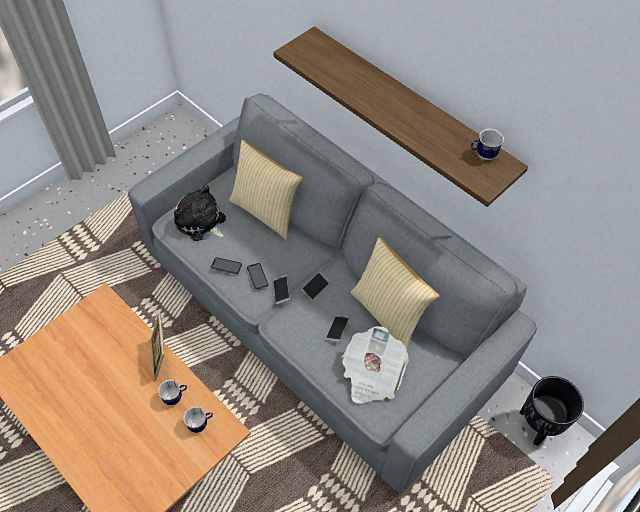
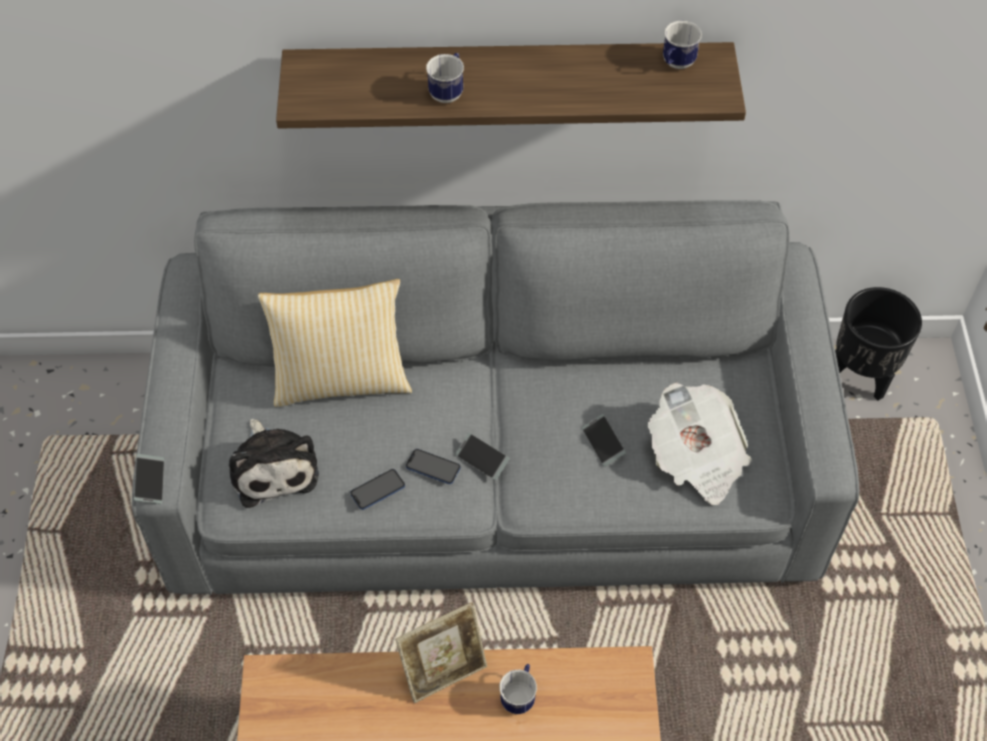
camera: 45 degrees left, 0 degrees up
picture frame [150,312,164,381] -> picture frame turned 60 degrees counterclockwise [395,602,487,703]
plush toy [174,185,226,241] -> plush toy turned 105 degrees counterclockwise [229,419,319,508]
mug [183,406,213,433] -> mug moved to [426,53,464,103]
phone [301,271,330,301] -> phone moved to [134,454,164,504]
pillow [351,237,440,350] -> none

